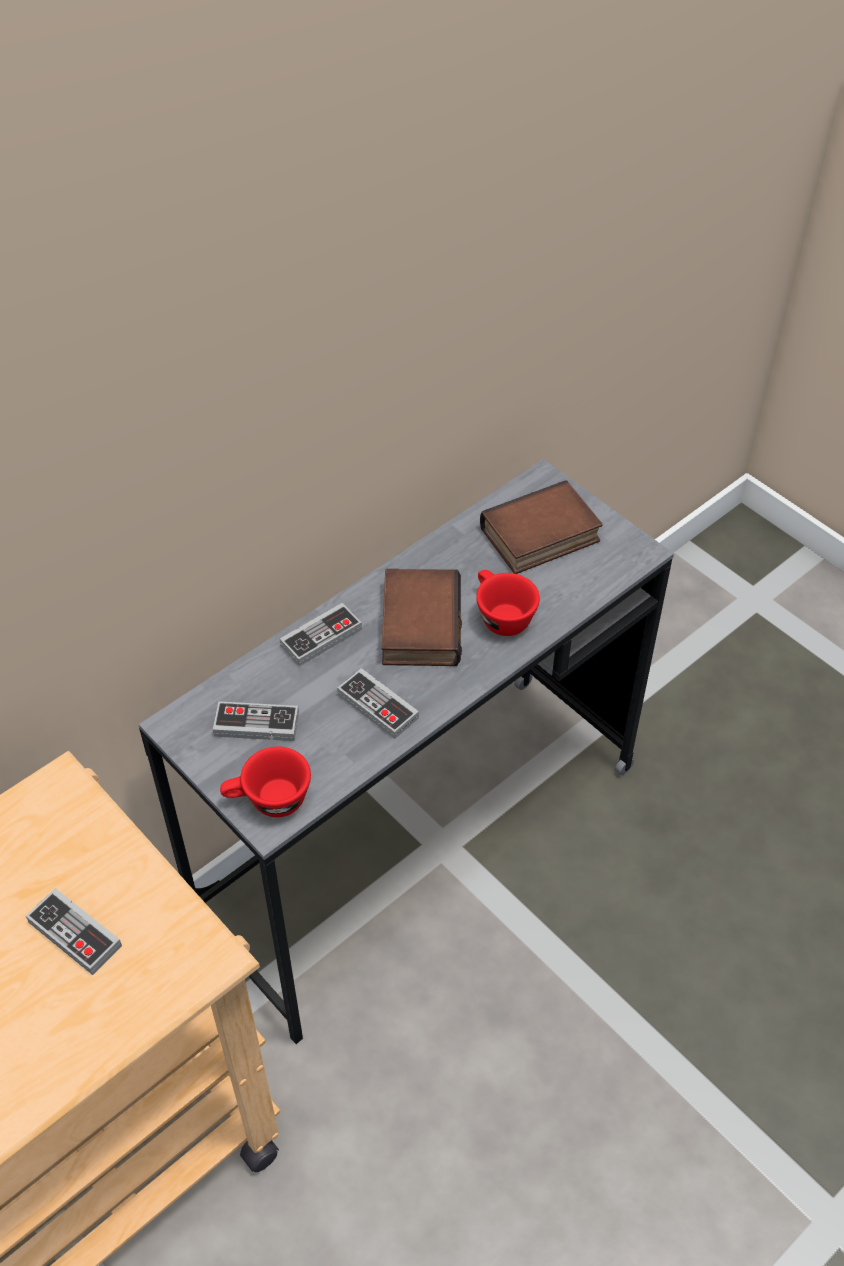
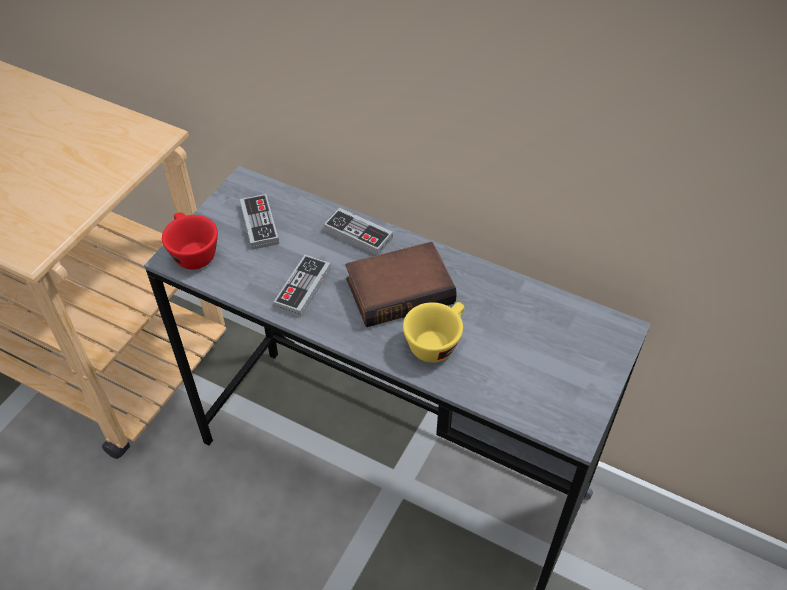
camera: 70 degrees right, 0 degrees up
game controller [26,888,122,975] -> none
red cup [476,570,540,636] -> yellow cup [403,302,464,363]
book [480,480,603,574] -> none

